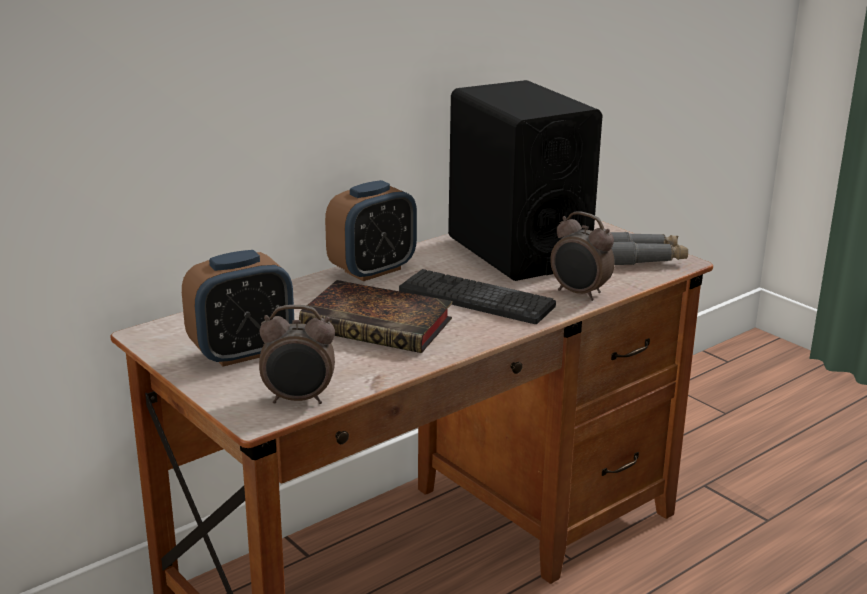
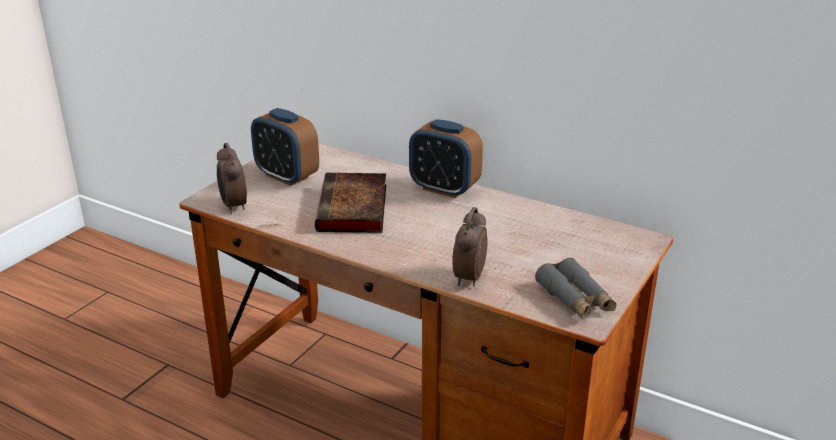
camera: 70 degrees right, 5 degrees up
keyboard [399,269,556,324] -> none
black speaker [448,80,603,281] -> none

